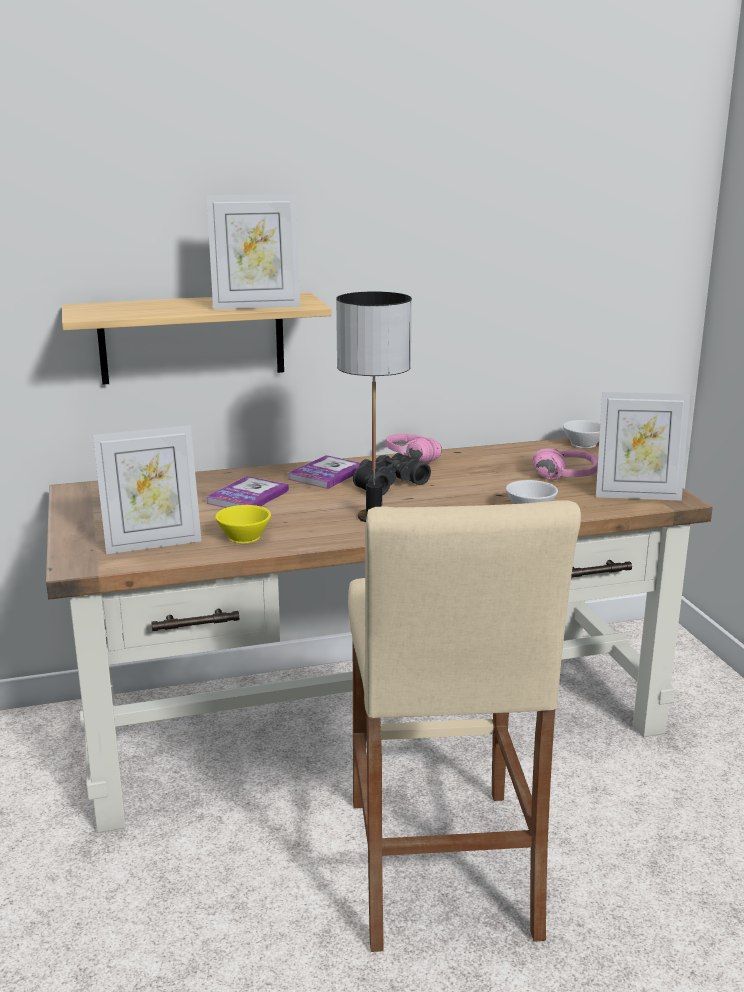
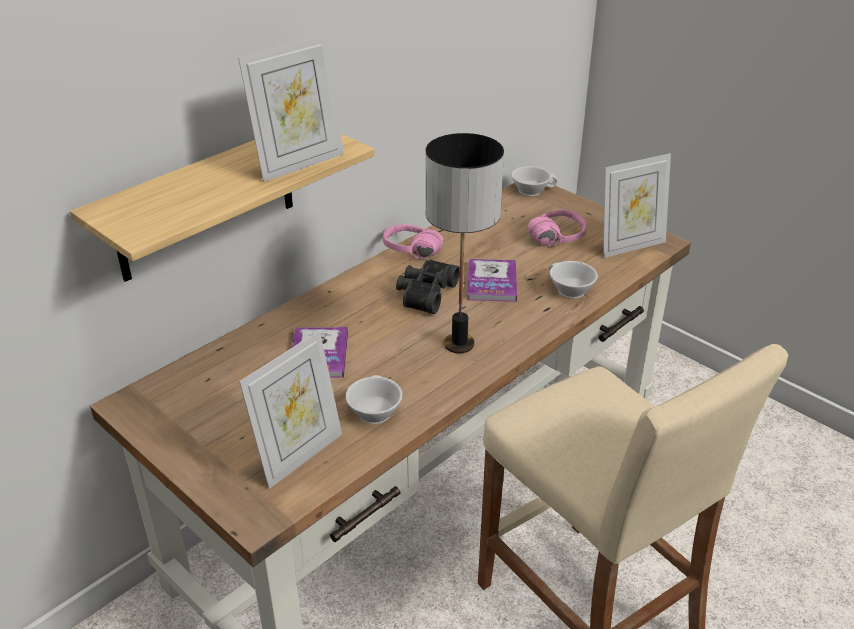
camera: 30 degrees left, 15 degrees up
yellow cup [215,505,271,543] -> white cup [346,375,402,424]
book [288,455,360,489] -> book moved to [467,259,517,302]

